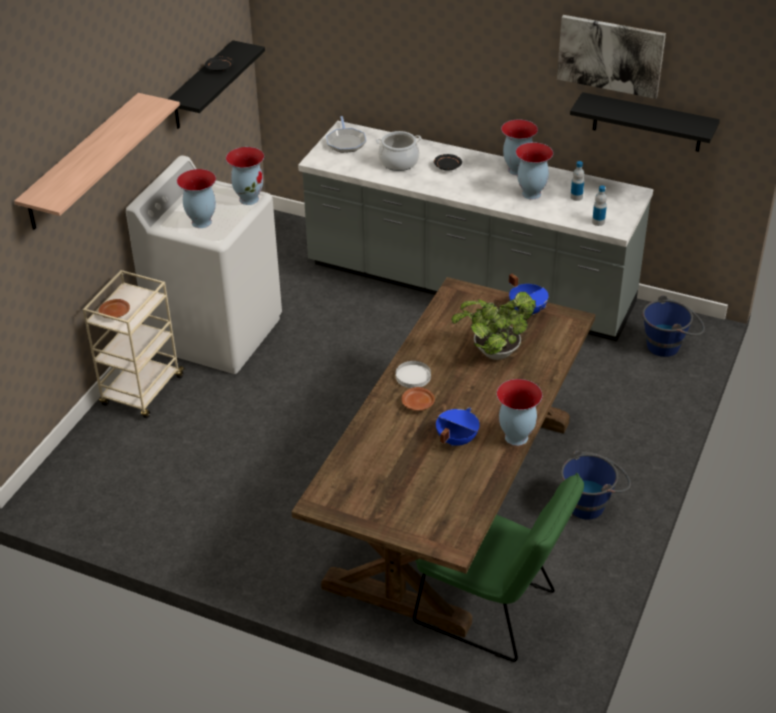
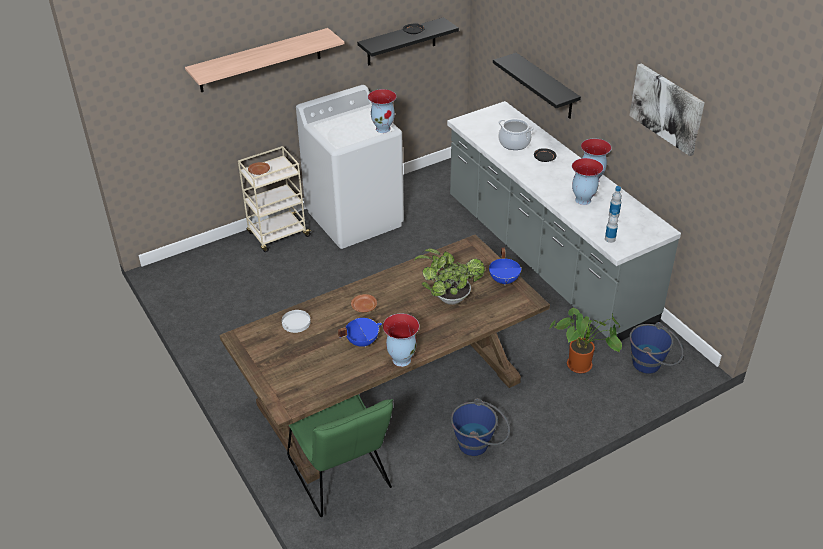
camera: 35 degrees right, 0 degrees up
vase [177,169,216,228] -> none
frying pan [326,116,366,153] -> none
white plate [396,361,431,388] -> white plate moved to [282,310,311,333]
black shelf [570,92,720,152] -> black shelf moved to [493,53,581,119]
none -> potted plant [549,308,622,373]

